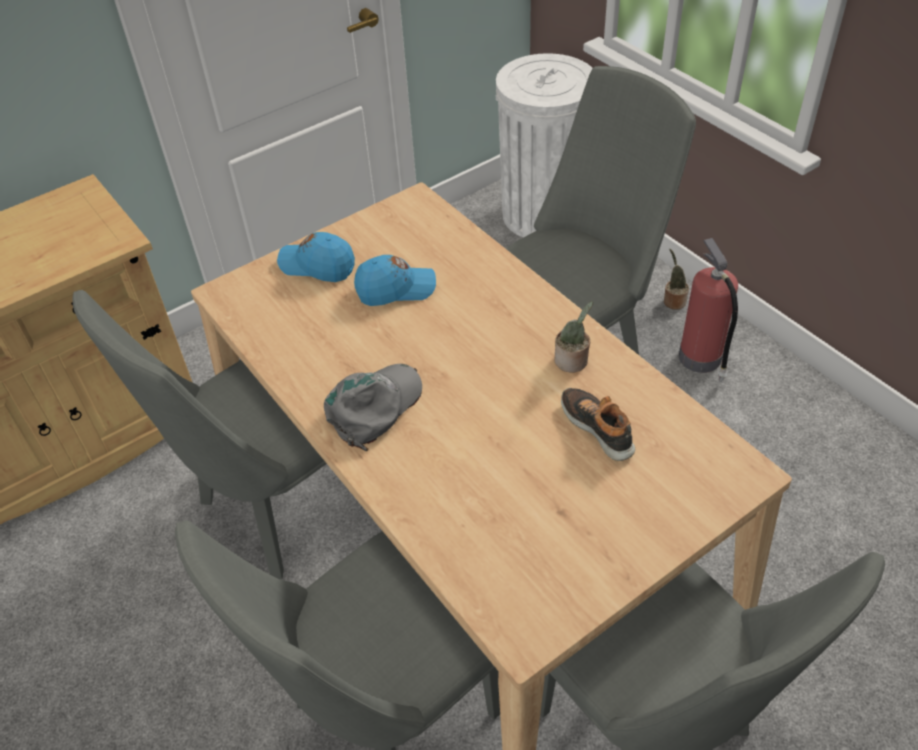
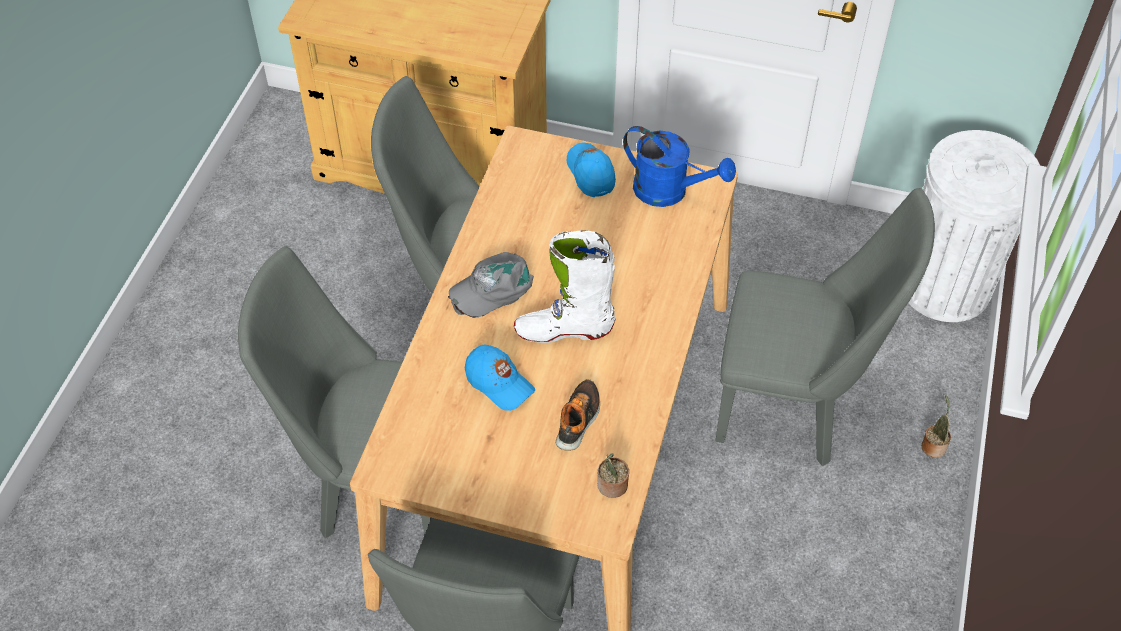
camera: 50 degrees right, 5 degrees up
grey cap [324,364,422,451] -> grey cap turned 150 degrees clockwise [448,252,534,318]
blue cap [354,255,436,306] -> blue cap moved to [465,344,535,411]
potted plant [554,301,593,373] -> potted plant moved to [597,453,629,498]
fire extinguisher [679,238,738,382] -> none
none -> white boot [514,230,615,343]
none -> blue watering can [623,126,736,207]

